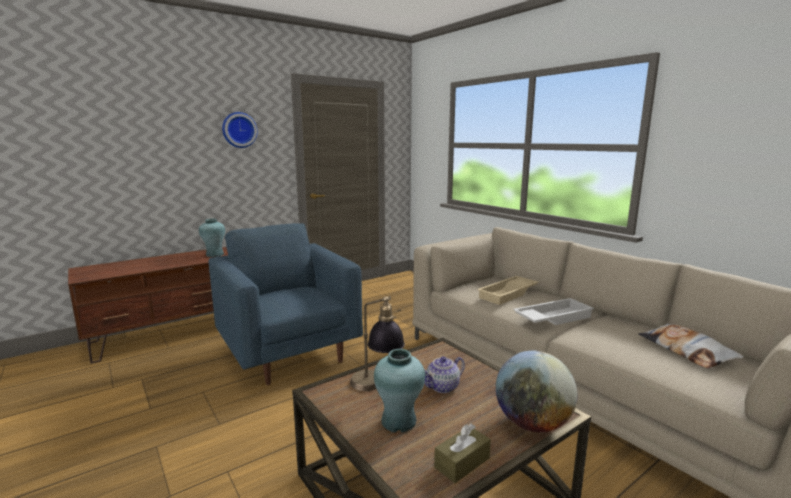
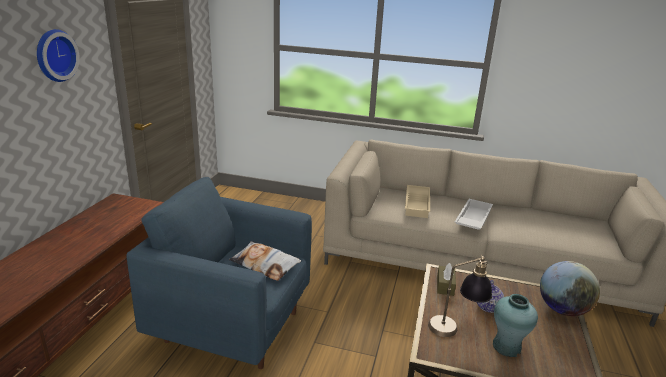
camera: 40 degrees left, 10 degrees up
turquoise vase [199,218,225,257] -> none
brown tissue box [434,423,491,483] -> brown tissue box moved to [437,263,456,296]
pillow [638,324,744,369] -> pillow moved to [229,241,301,281]

